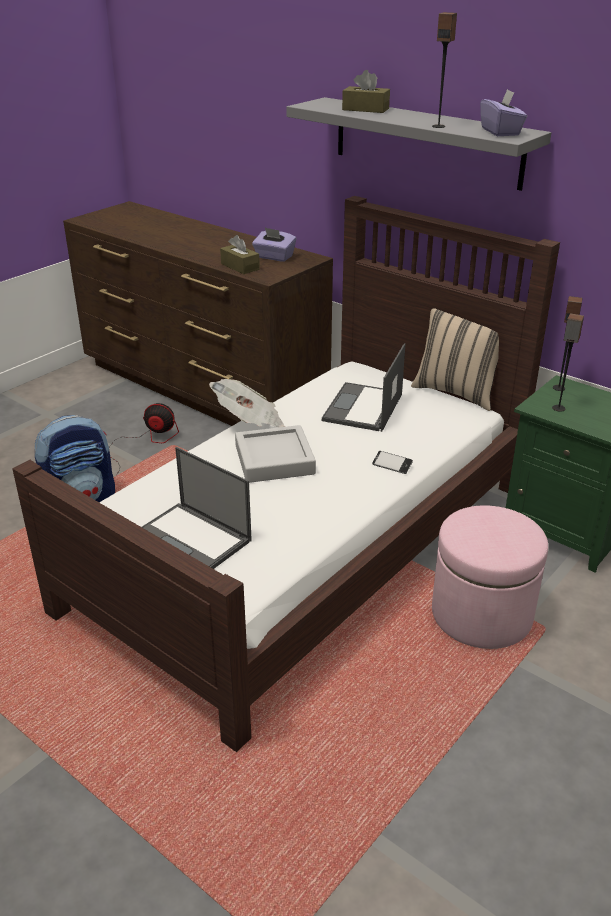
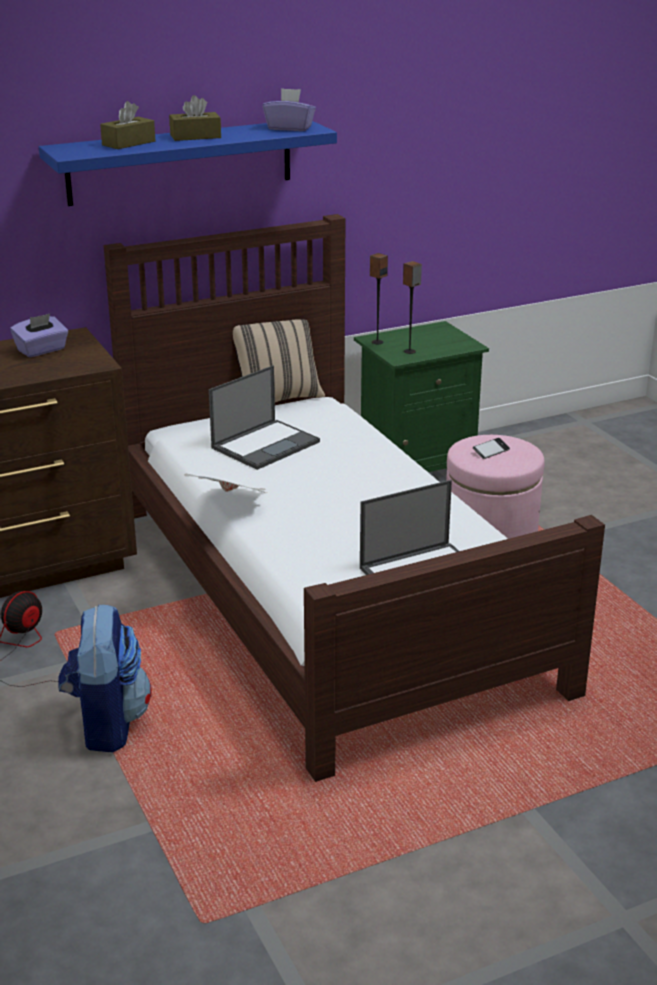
camera: 65 degrees left, 5 degrees down
brown tissue box [220,235,260,274] -> brown tissue box moved to [169,95,221,141]
grey tray [235,425,316,483] -> none
grey shelf [287,97,551,191] -> blue shelf [39,121,337,206]
laptop [322,343,405,432] -> laptop turned 90 degrees counterclockwise [209,365,320,470]
phone [372,451,413,474] -> phone moved to [473,438,510,459]
speaker [432,12,457,128] -> none

